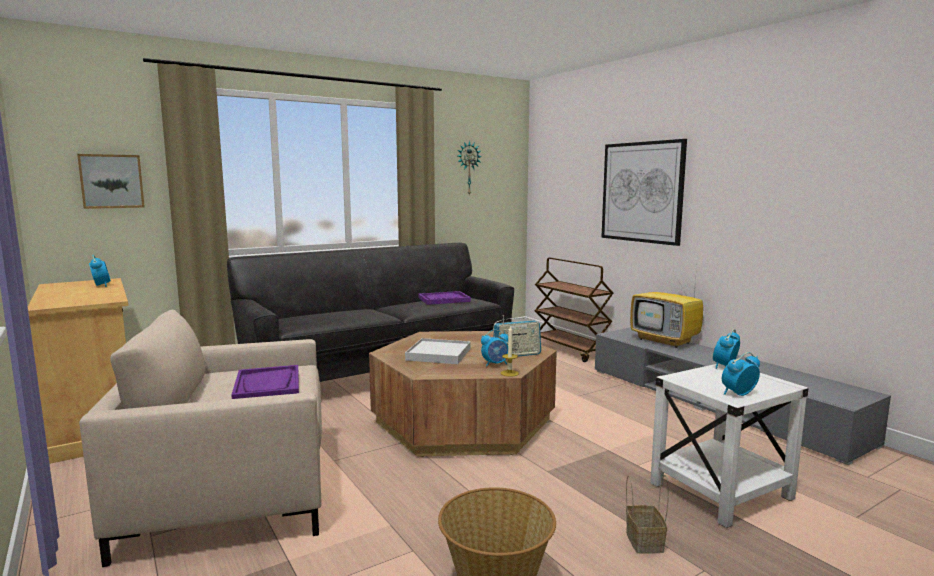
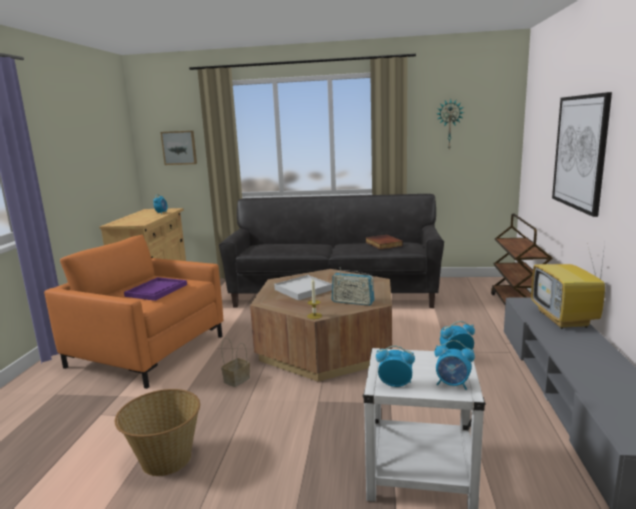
camera: 40 degrees right, 5 degrees up
beige armchair [79,310,322,567] -> orange armchair [44,235,223,389]
purple tray [418,291,471,305] -> book [365,235,403,249]
alarm clock [481,329,508,367] -> alarm clock moved to [435,340,475,390]
basket [626,475,669,554] -> basket moved to [221,337,250,387]

